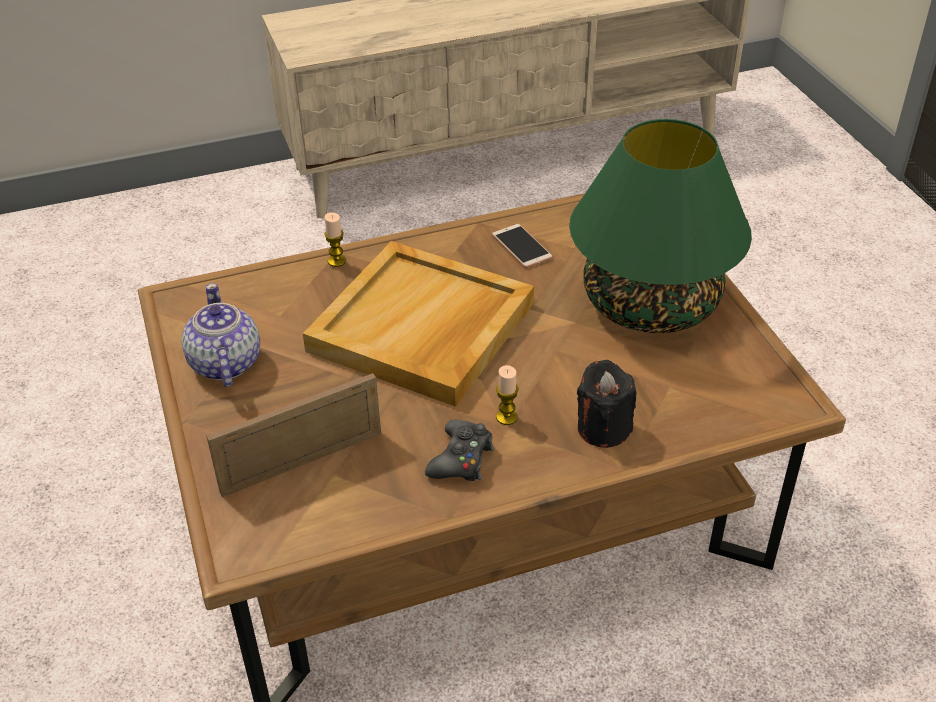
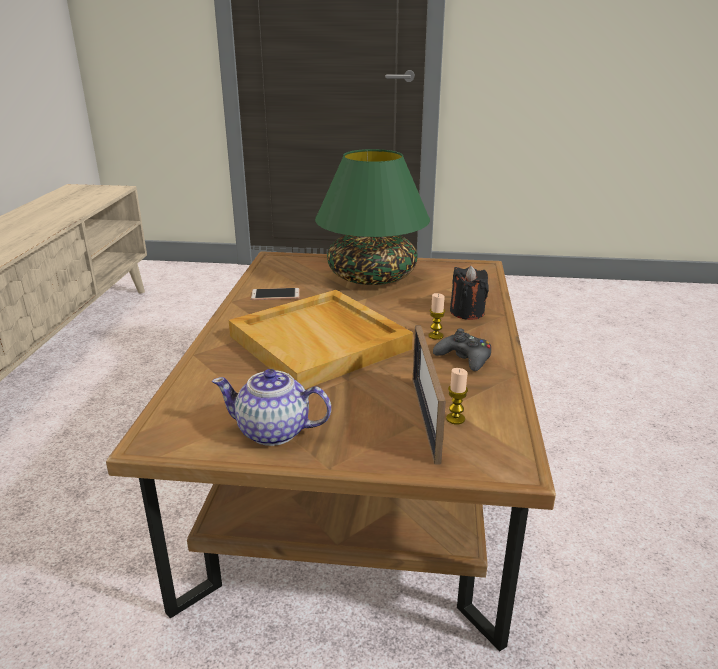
camera: 65 degrees left, 15 degrees down
candle [325,212,346,267] -> candle moved to [446,368,468,424]

